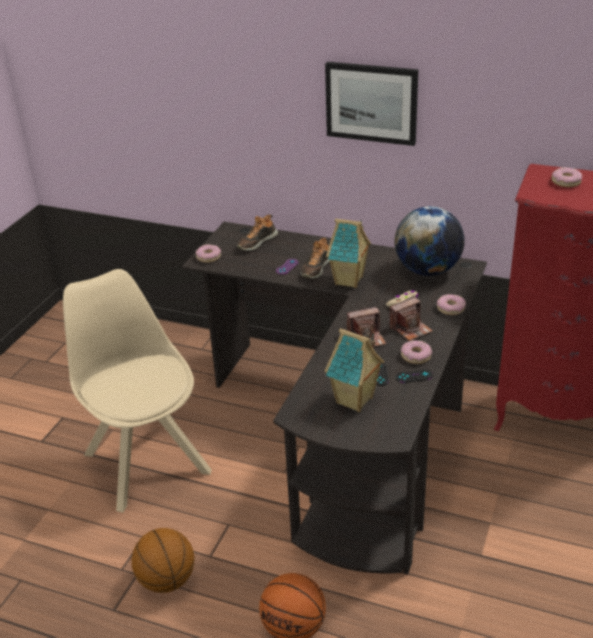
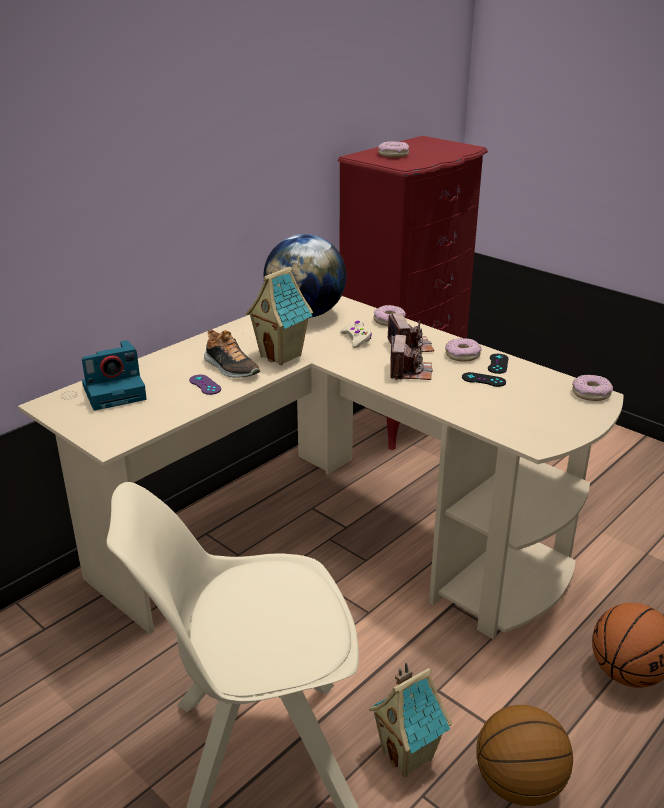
camera: 70 degrees left, 5 degrees down
black desk [182,222,487,574] -> beige desk [18,296,623,639]
donut [196,244,221,263] -> donut moved to [572,375,613,401]
shoe [237,214,278,251] -> camera [82,340,147,411]
picture [325,62,419,146] -> none
toy house [325,328,384,412] -> toy house moved to [369,663,452,777]

